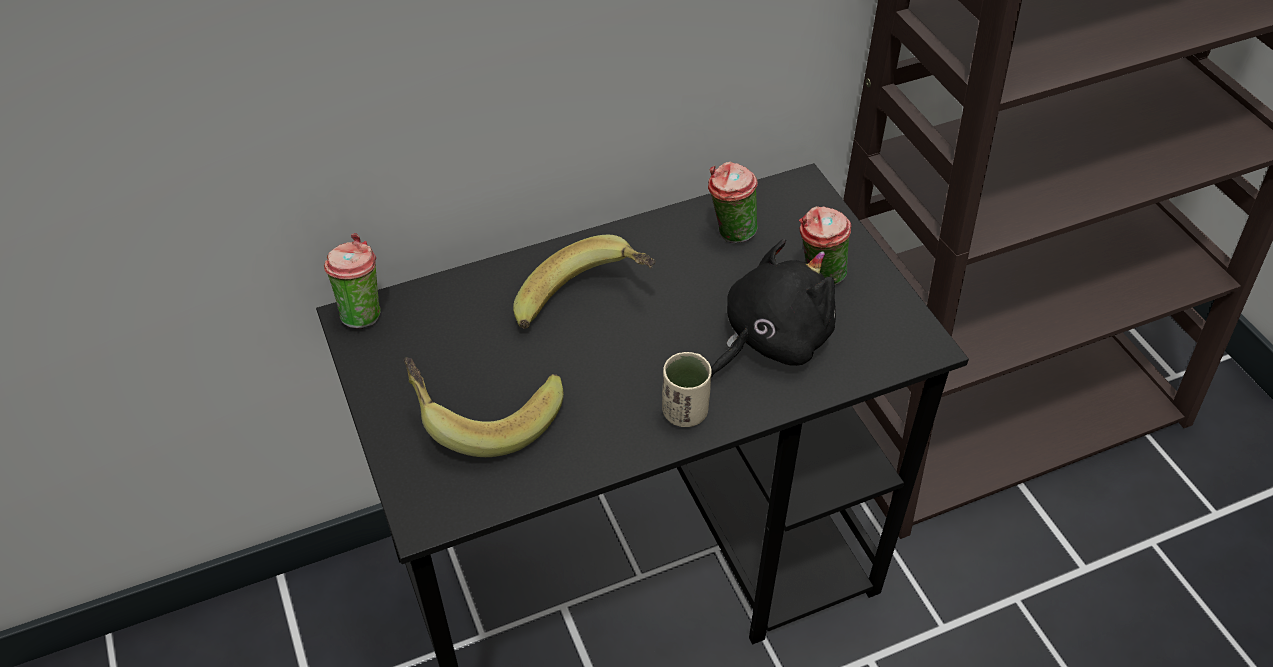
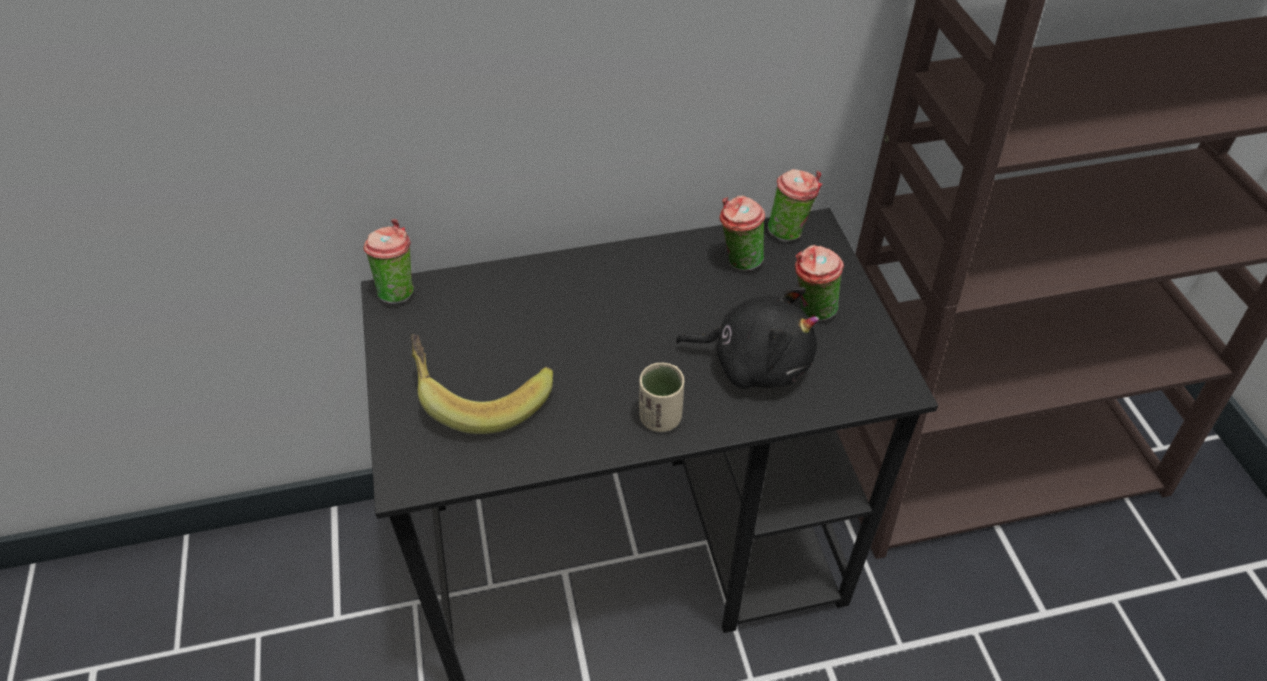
camera: 10 degrees right, 0 degrees up
banana [513,234,656,329] -> none
black plush toy [711,239,836,378] -> black plush toy turned 45 degrees clockwise [675,287,819,389]
none -> cup [768,169,822,242]

